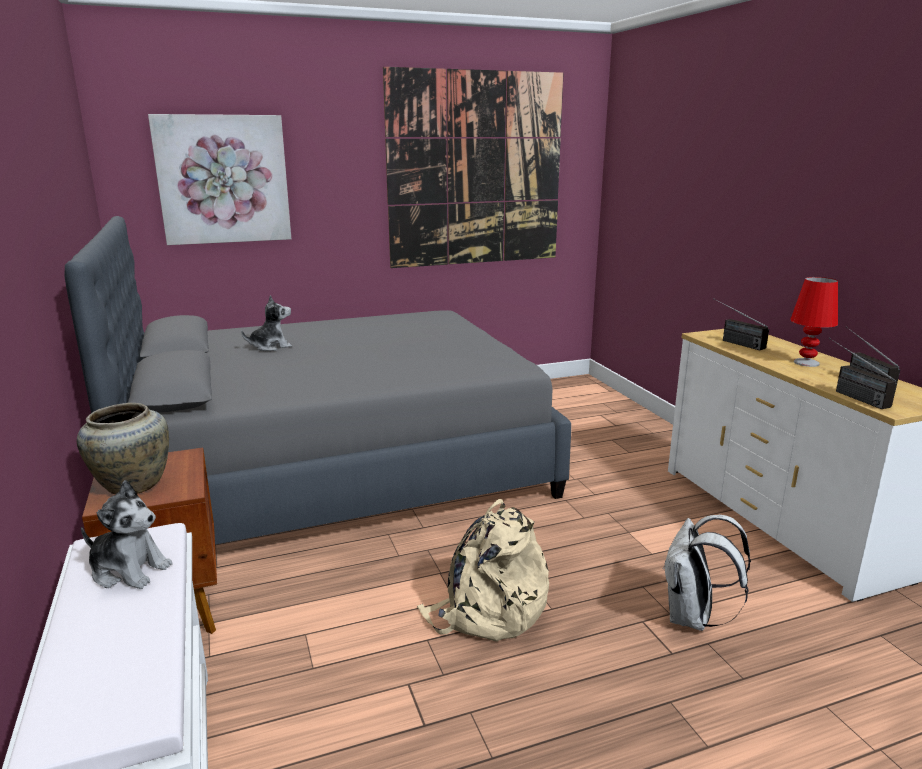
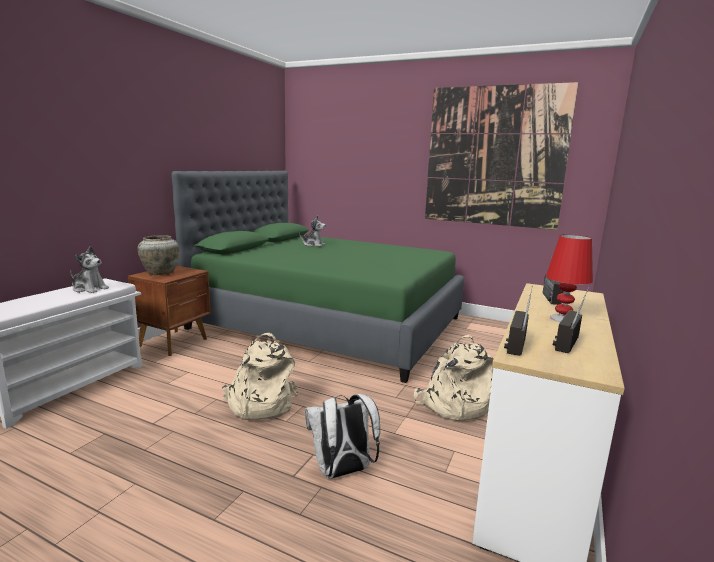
camera: 45 degrees right, 5 degrees down
grey bed [64,216,571,545] -> green bed [171,171,464,383]
plush toy [81,480,172,589] -> plush toy turned 45 degrees counterclockwise [70,246,109,293]
picture [148,114,291,245] -> none
none -> beige backpack [414,335,493,421]

